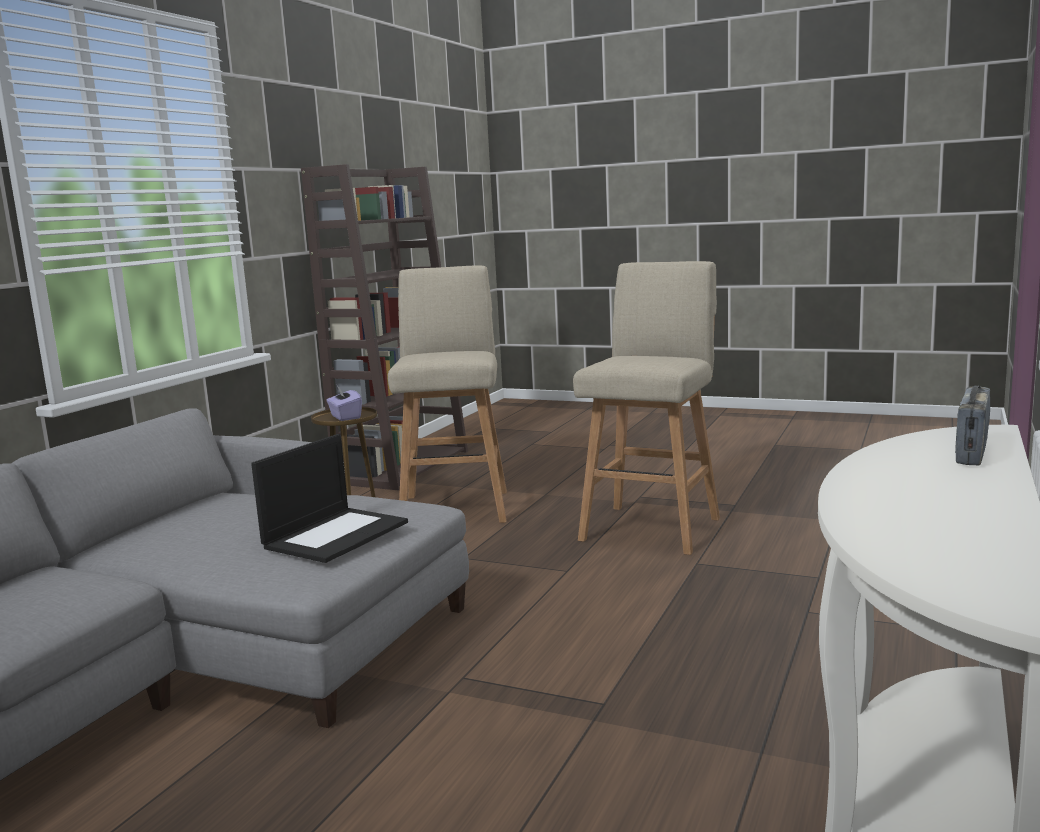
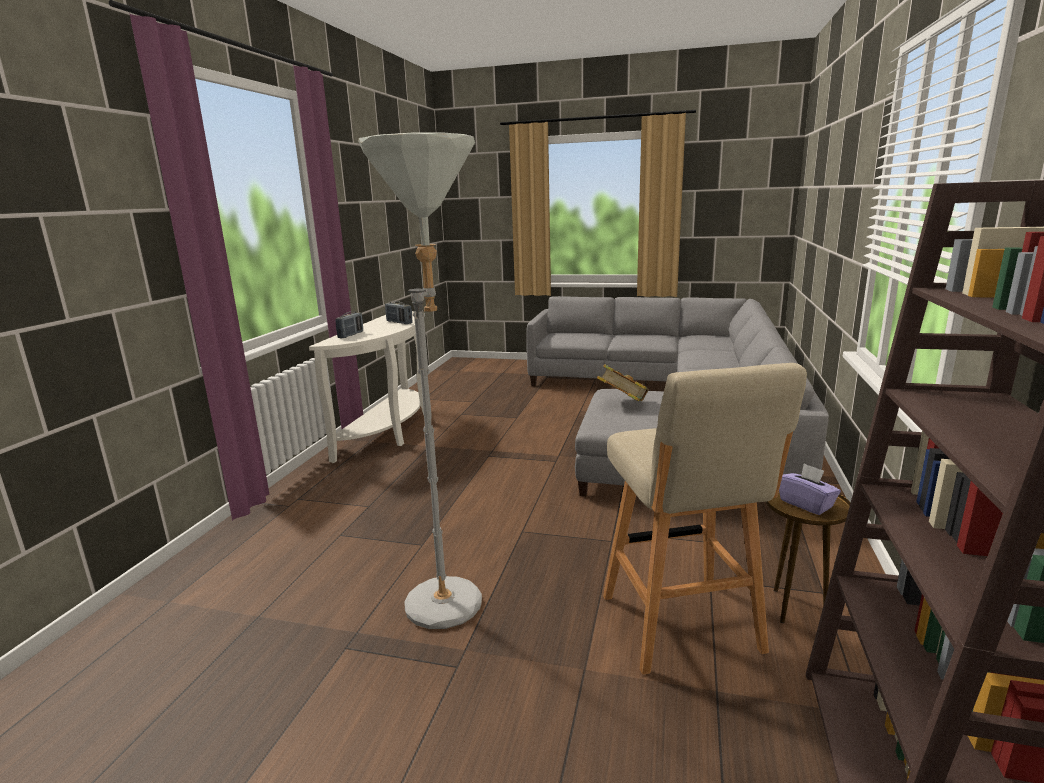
camera: 170 degrees right, 5 degrees up
laptop [251,434,408,563] -> book [597,364,649,401]
beige stool [573,261,720,555] -> grey floor lamp [358,133,482,629]
none -> radio [385,301,412,324]

